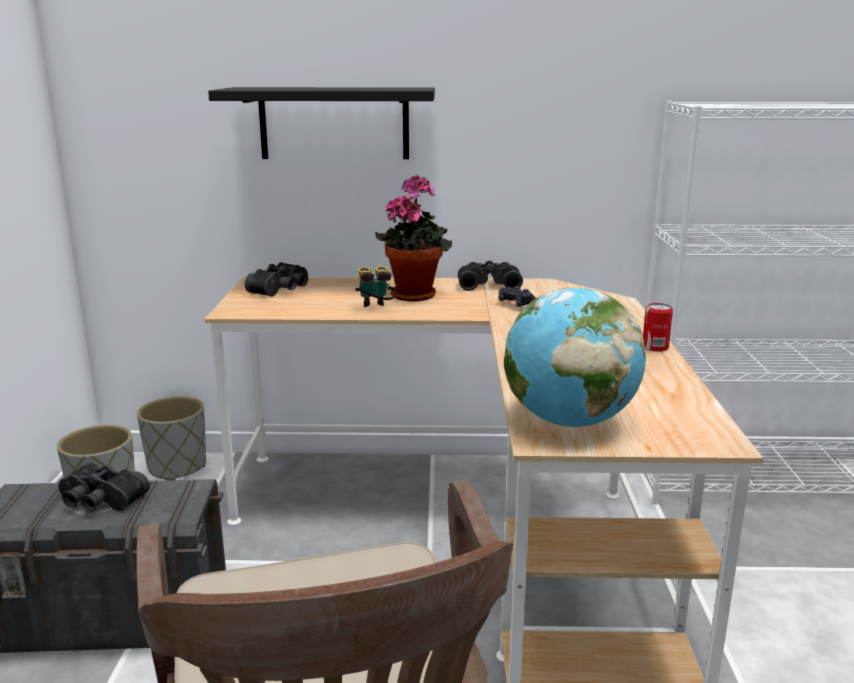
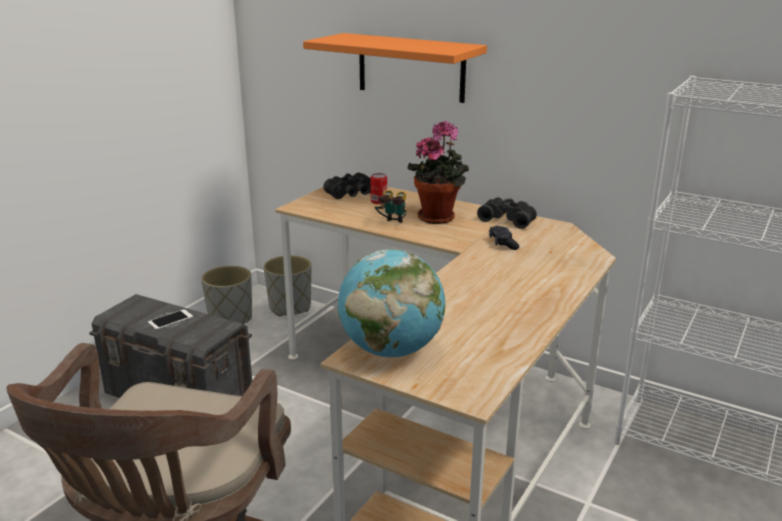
camera: 30 degrees right, 5 degrees up
black binoculars [58,462,150,512] -> phone [148,309,193,330]
black shelf [208,87,435,159] -> orange shelf [303,33,487,103]
can [643,303,673,352] -> can moved to [370,173,387,204]

